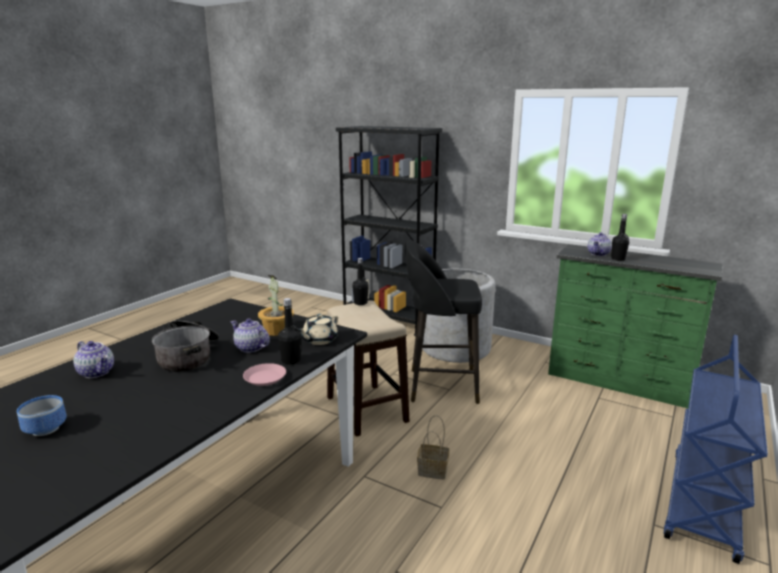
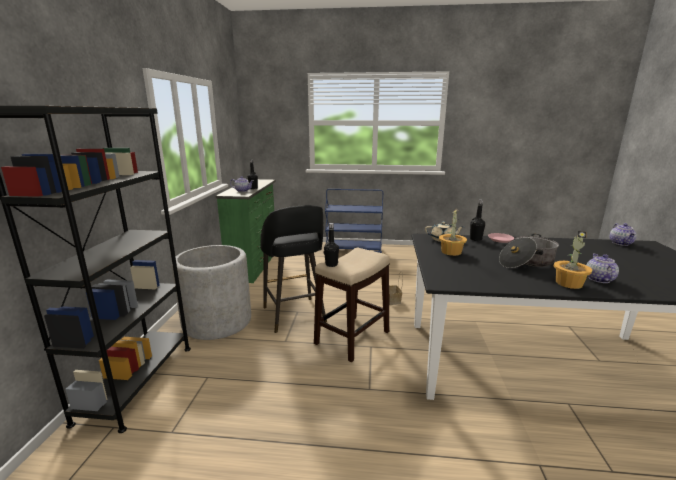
camera: 115 degrees left, 0 degrees up
bowl [17,395,67,436] -> none
teapot [231,318,270,353] -> teapot moved to [610,223,637,246]
none -> potted plant [554,231,592,289]

